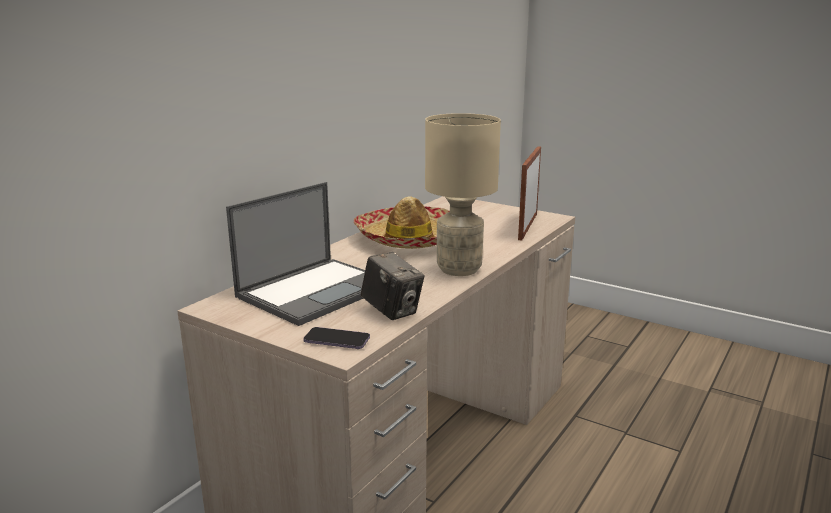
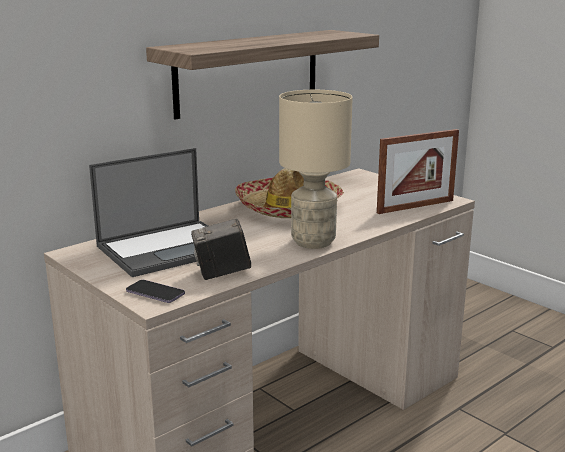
camera: 15 degrees right, 0 degrees up
camera [361,252,424,320] -> camera turned 105 degrees clockwise [191,218,251,280]
picture frame [518,146,541,241] -> picture frame turned 150 degrees counterclockwise [377,129,459,214]
none -> shelf [146,30,379,120]

